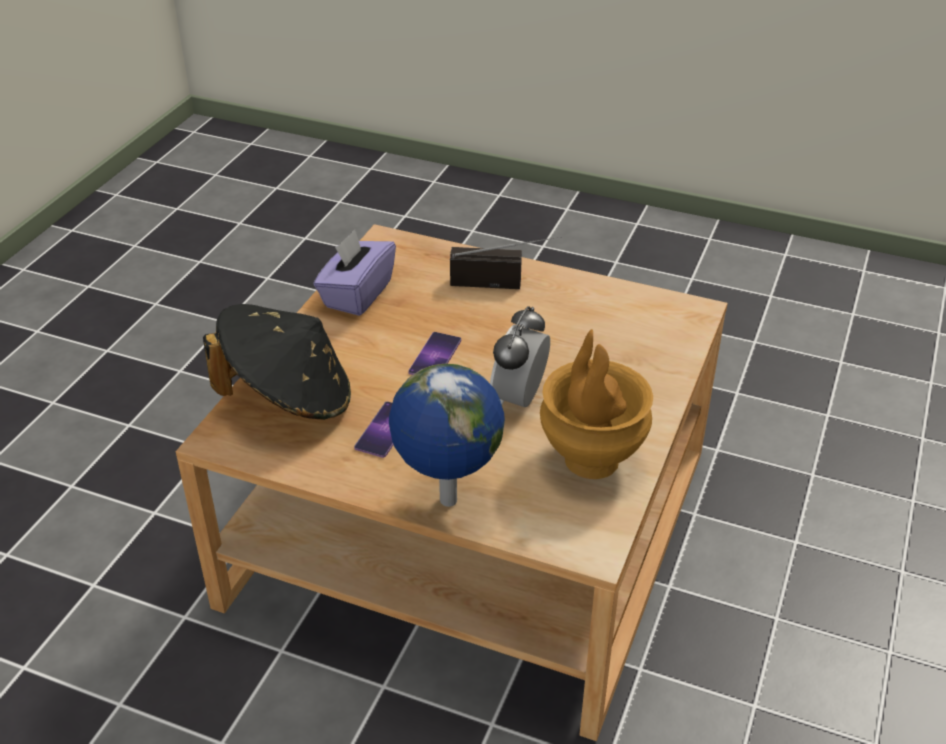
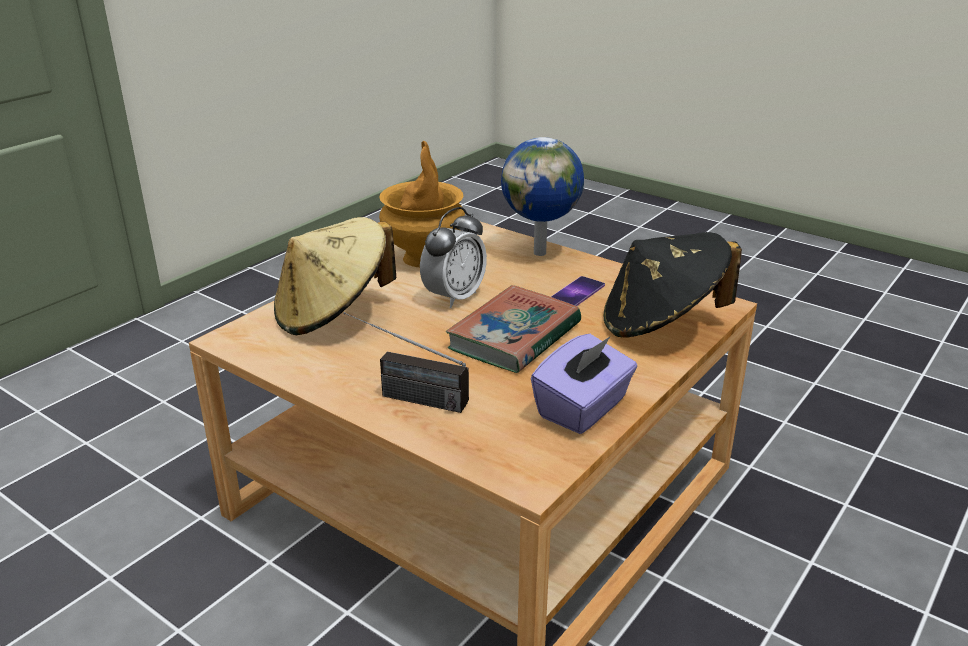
camera: 165 degrees left, 10 degrees down
phone [409,332,461,375] -> book [446,285,581,373]
none -> beige hat [274,217,396,335]

